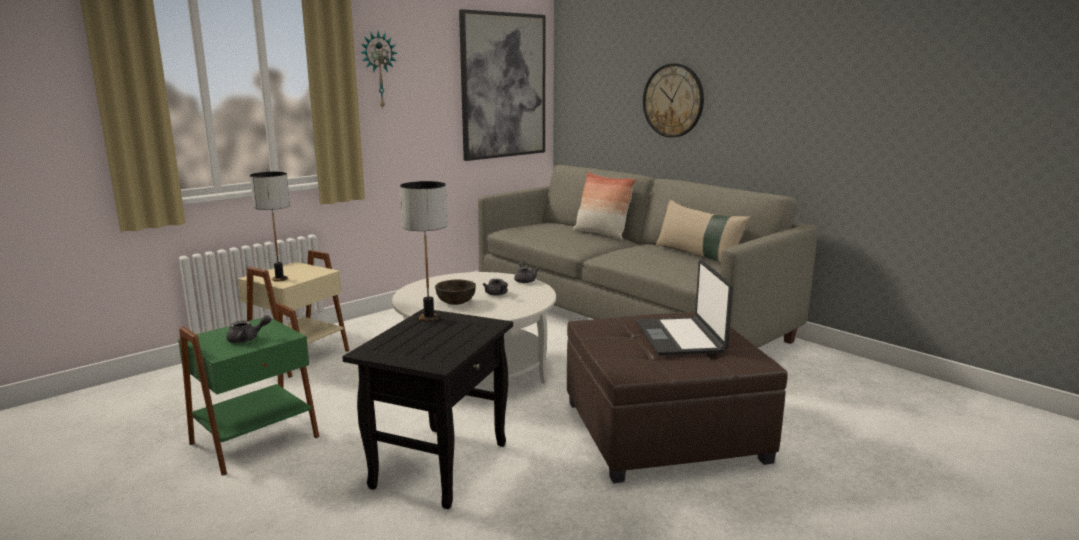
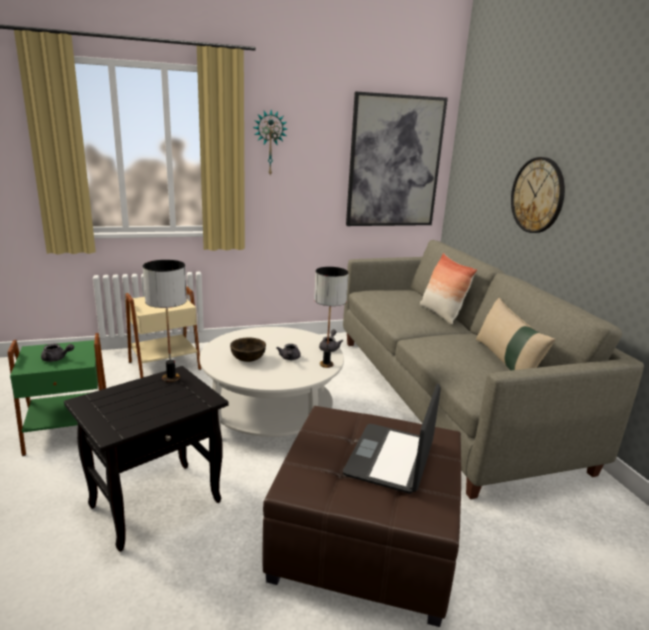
camera: 25 degrees right, 5 degrees up
table lamp [250,172,290,282] -> table lamp moved to [314,267,349,368]

